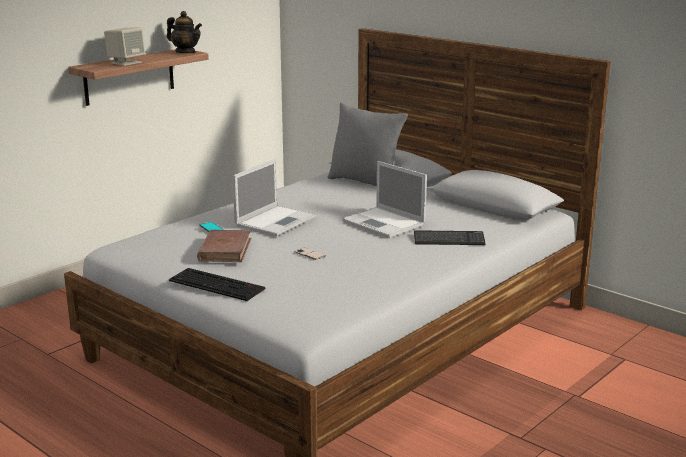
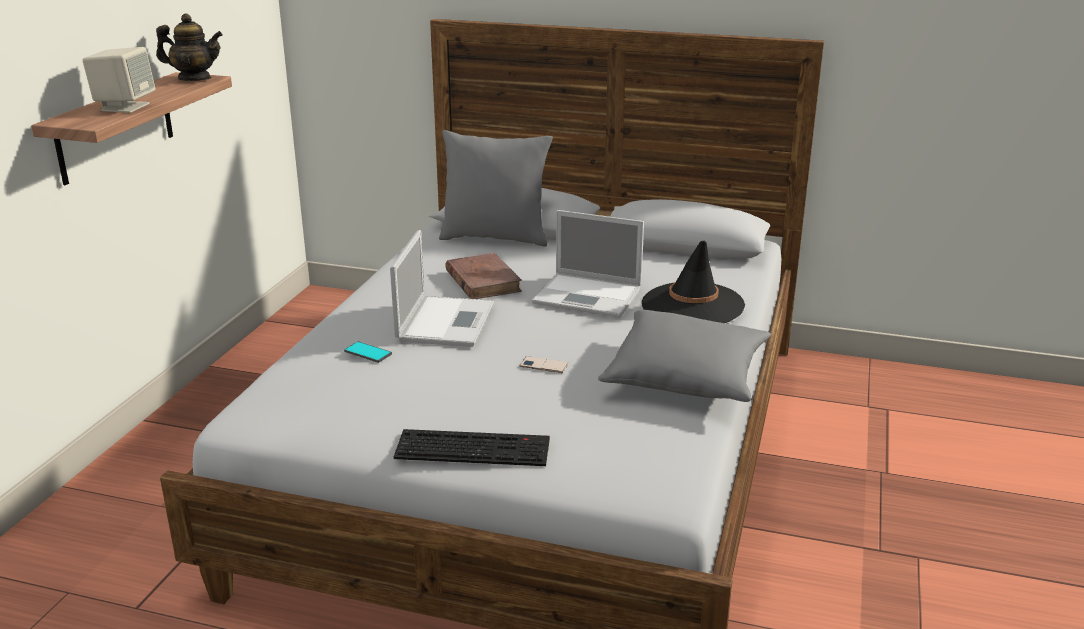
camera: 25 degrees left, 5 degrees up
brown book [197,230,252,262] -> brown book moved to [445,253,522,299]
keyboard [414,230,486,245] -> black hat [642,241,745,323]
none -> grey pillow [598,310,771,402]

